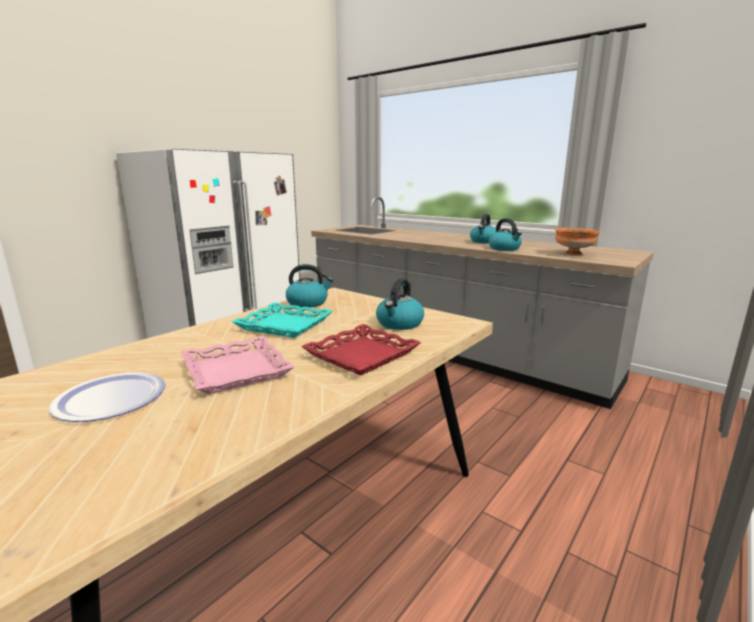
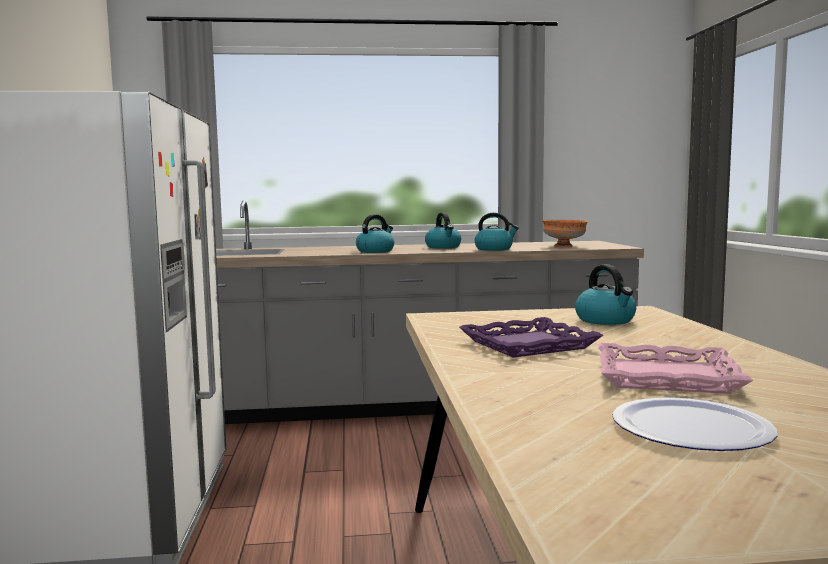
camera: 45 degrees left, 10 degrees down
turquoise tray [232,303,333,338] -> purple tray [459,317,603,358]
kettle [286,264,333,308] -> kettle moved to [356,214,395,253]
red tray [301,324,421,376] -> none

